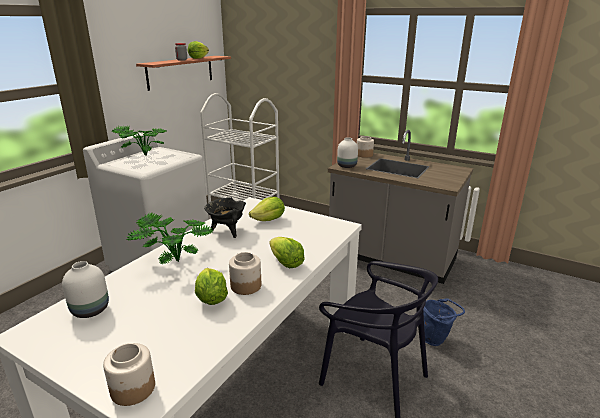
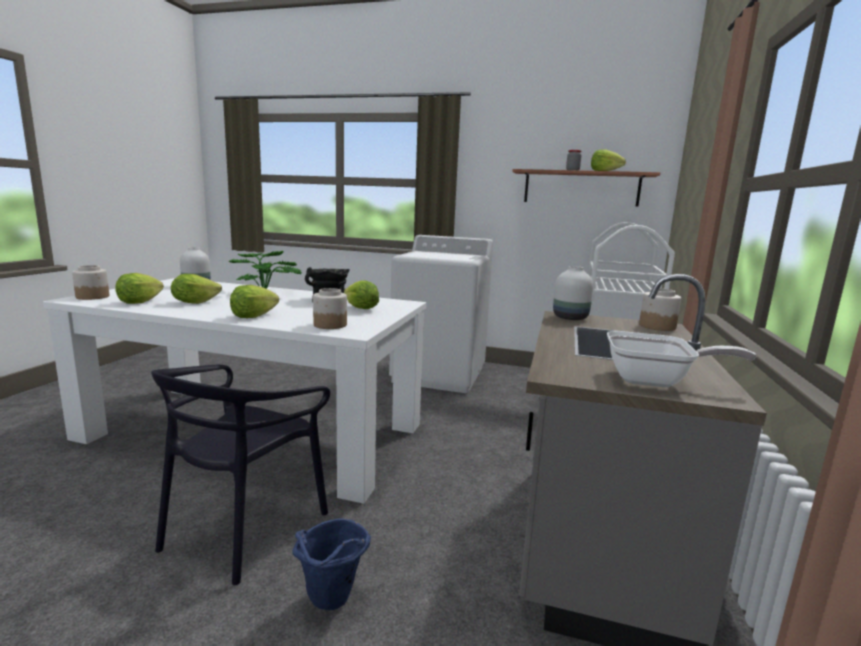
camera: 75 degrees right, 10 degrees down
potted plant [112,126,166,156] -> none
jar [229,252,261,295] -> jar moved to [313,288,347,329]
none -> lettuce [115,273,164,304]
none -> frying pan [607,331,756,387]

